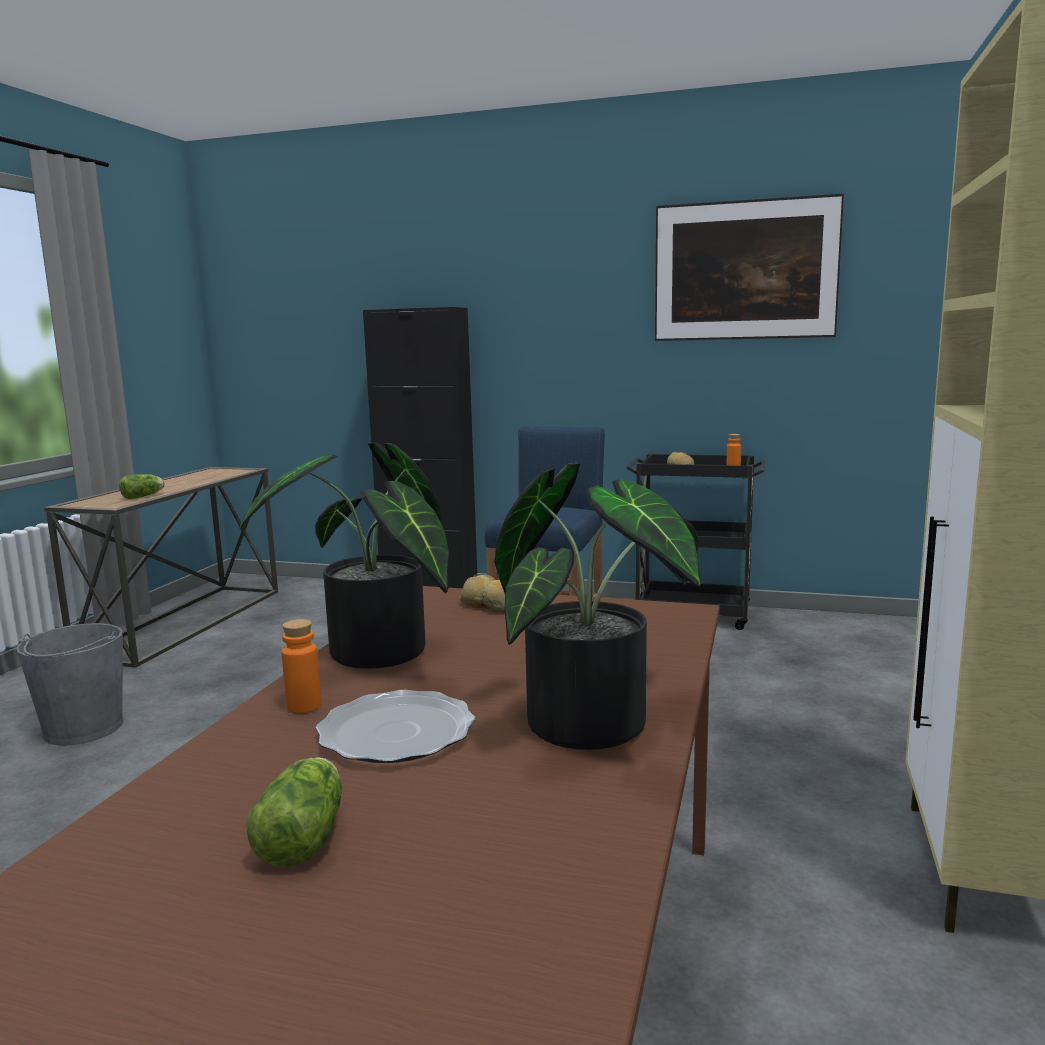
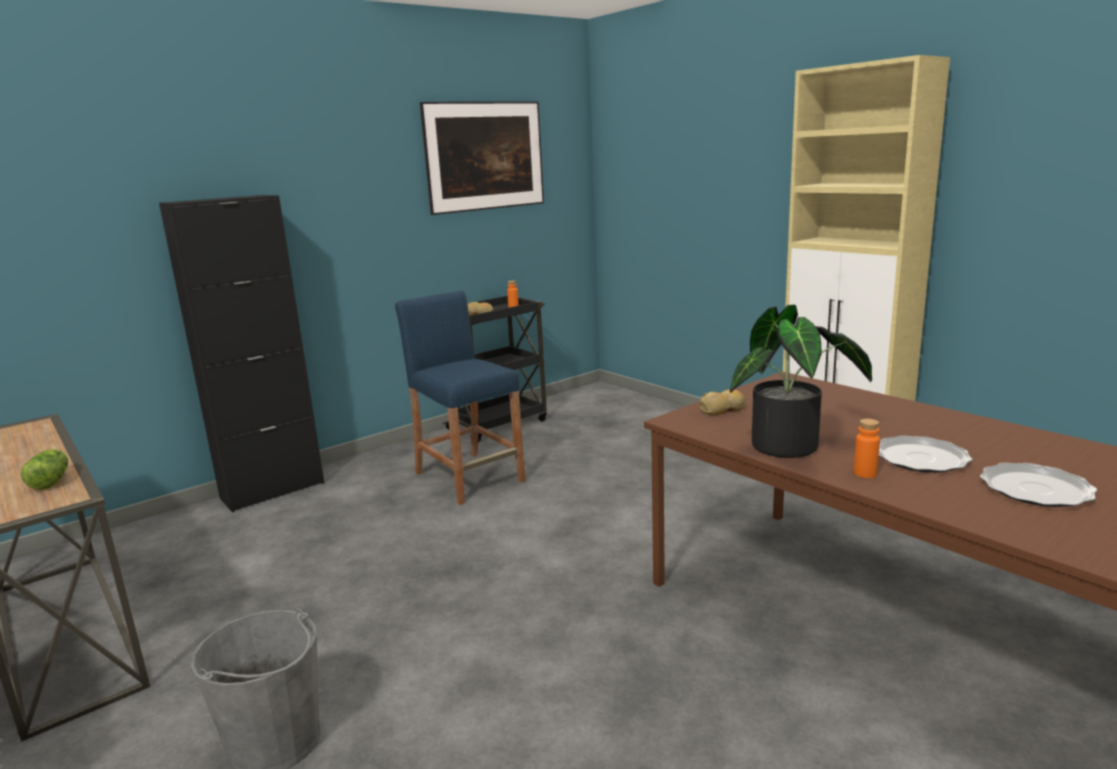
camera: 55 degrees left, 5 degrees up
lettuce [246,757,342,867] -> plate [980,463,1097,507]
potted plant [494,463,701,750] -> none

